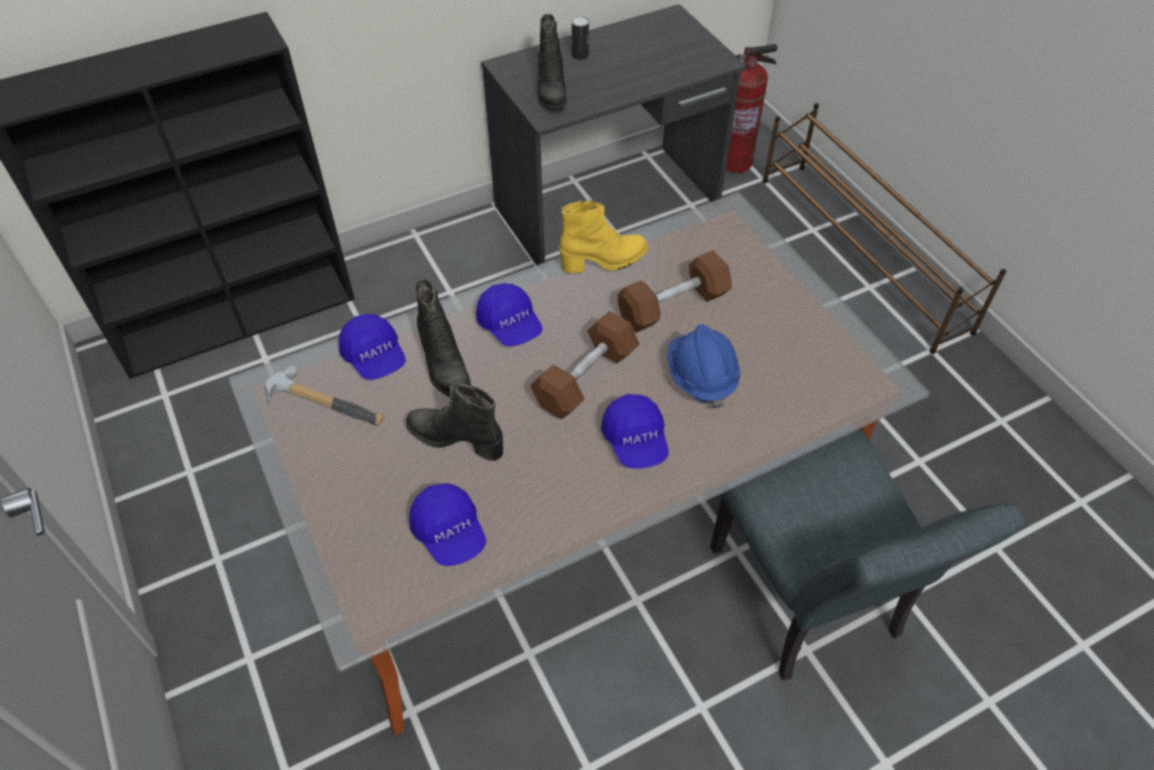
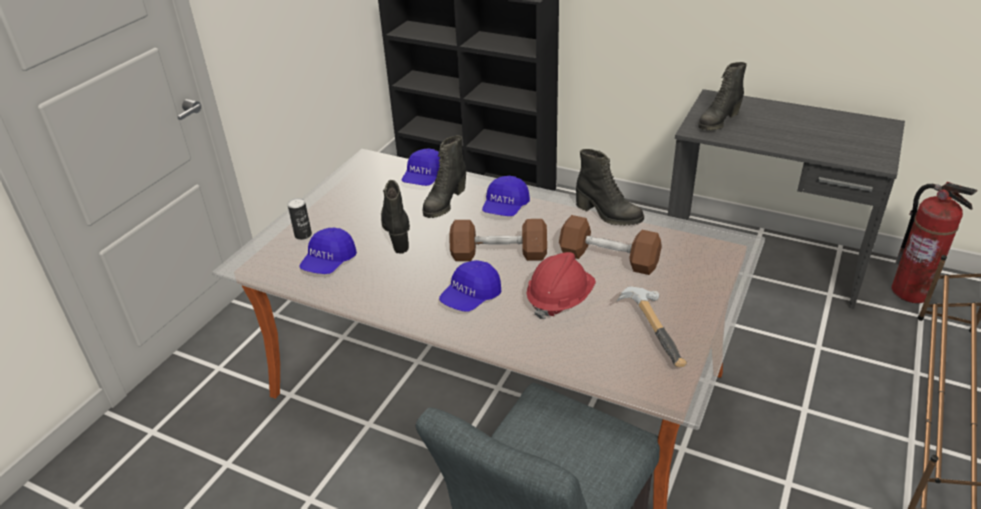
camera: 55 degrees right, 15 degrees down
hammer [266,365,384,425] -> hammer moved to [616,287,687,367]
yellow boot [559,200,648,273] -> black boot [576,149,644,225]
can [572,16,589,60] -> can moved to [288,198,312,240]
blue hard hat [668,324,740,408] -> red hard hat [526,252,596,320]

